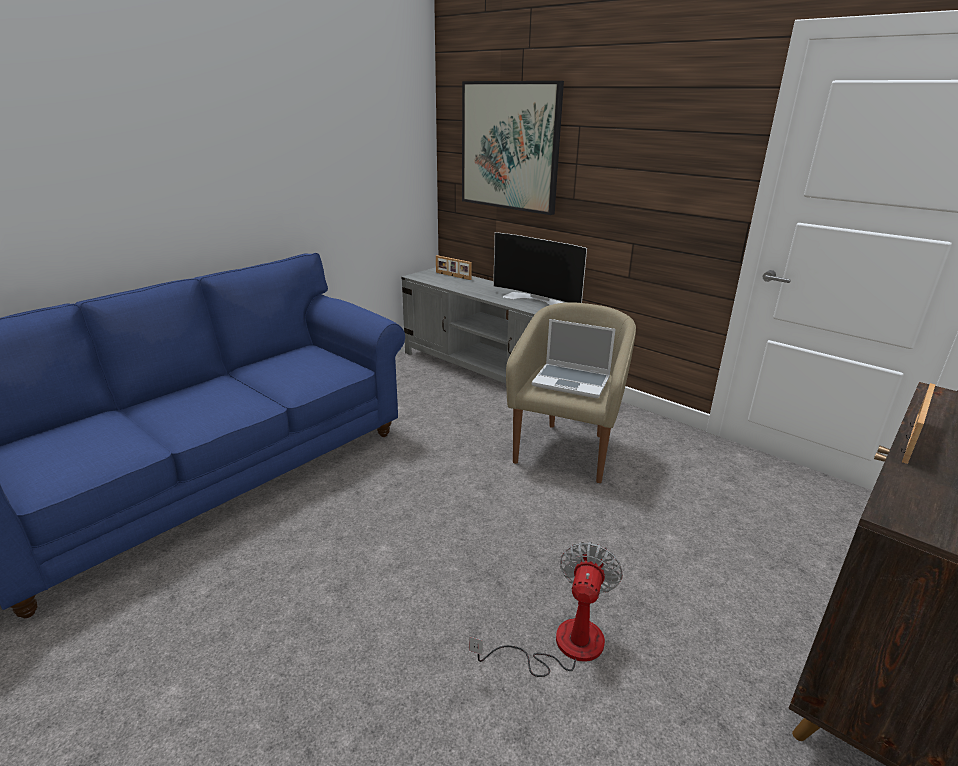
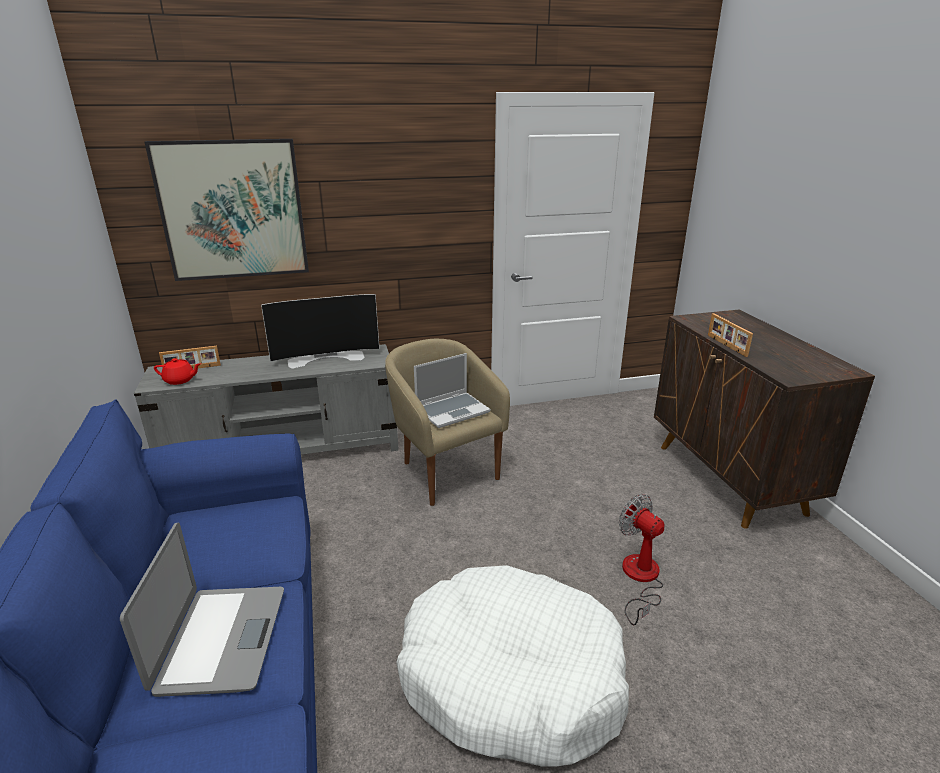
camera: 55 degrees left, 0 degrees up
none -> laptop [120,523,284,697]
none -> red teapot [154,358,201,385]
none -> white dog bed [396,565,629,767]

